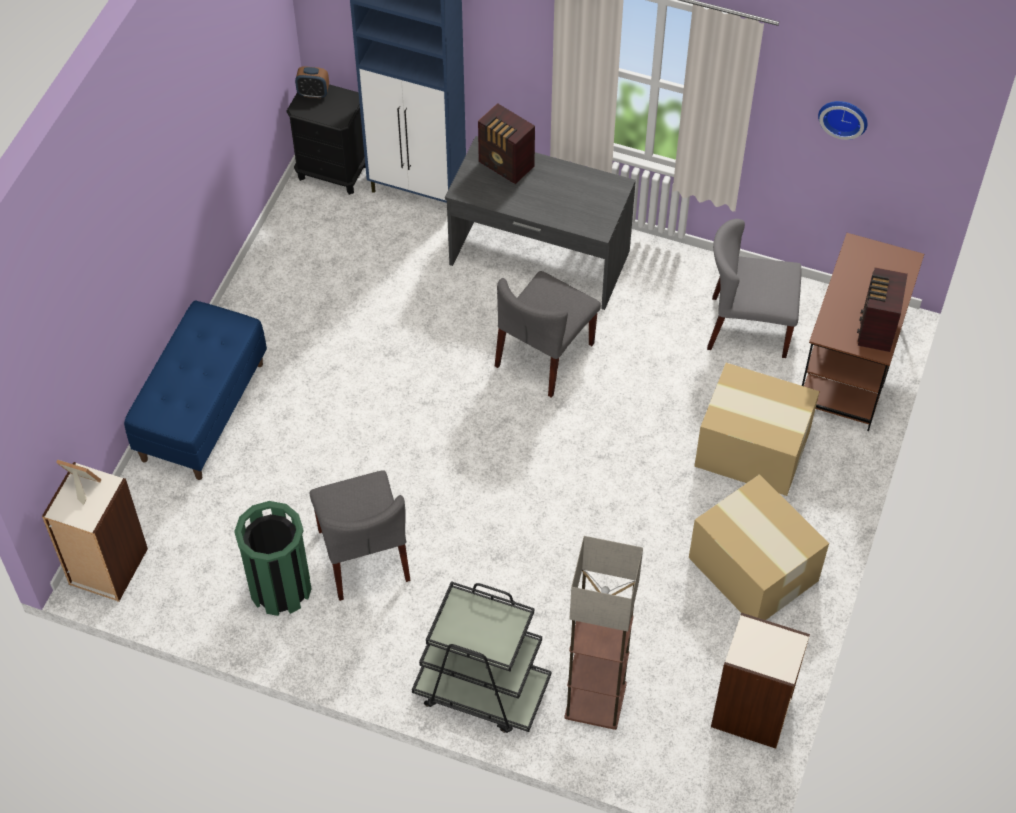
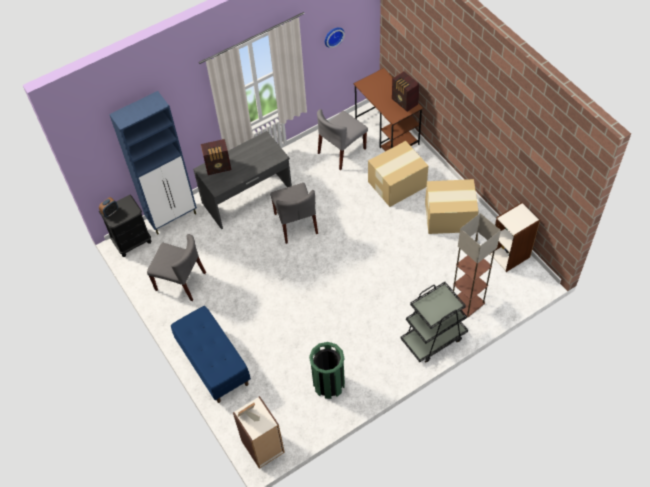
camera: 50 degrees left, 0 degrees up
grey chair [310,470,411,601] -> grey chair moved to [147,234,206,301]

